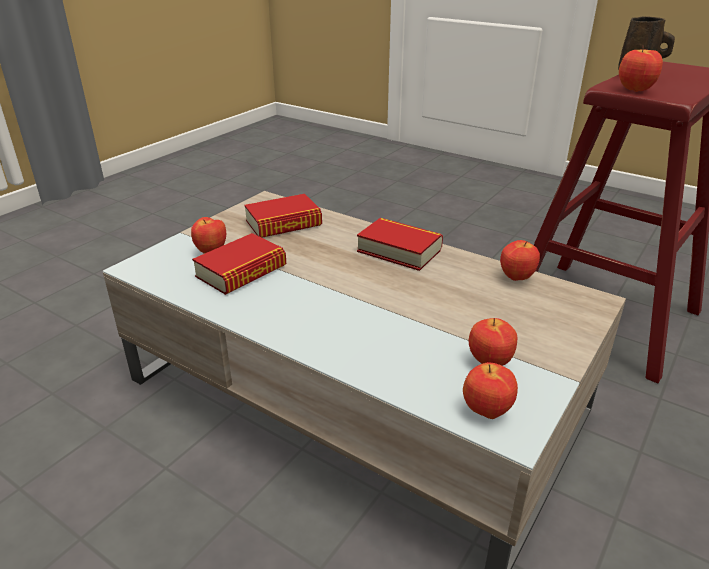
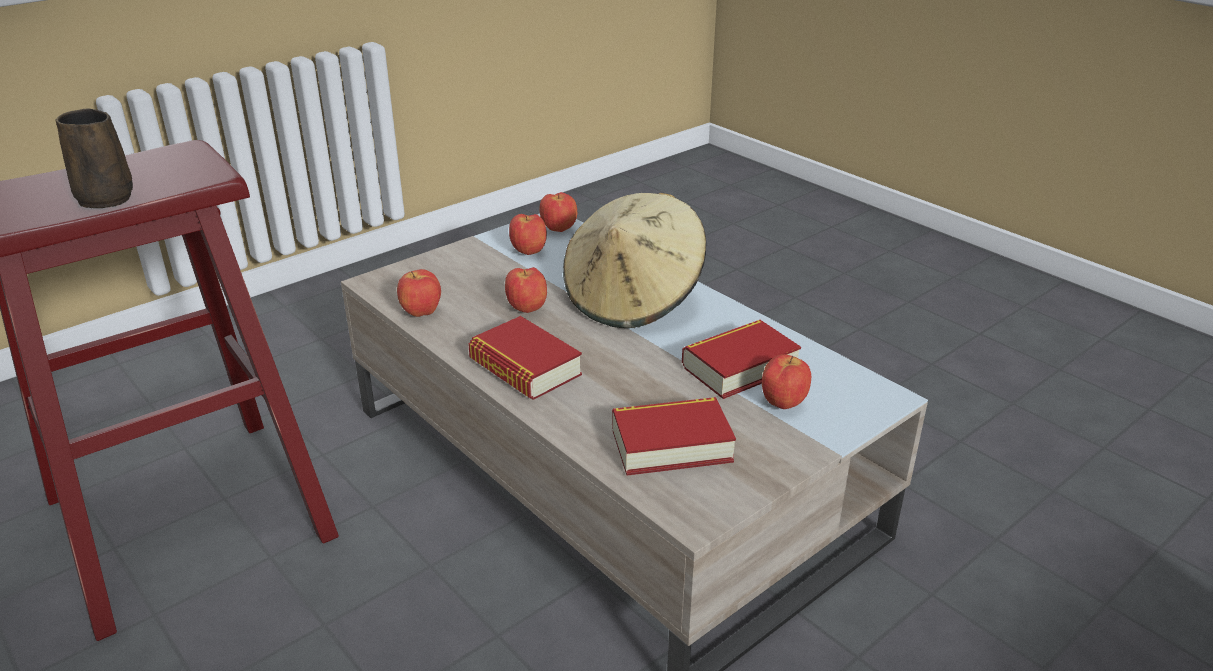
camera: 165 degrees left, 0 degrees up
apple [619,46,663,92] -> apple moved to [505,267,547,313]
none -> beige hat [563,193,706,328]

